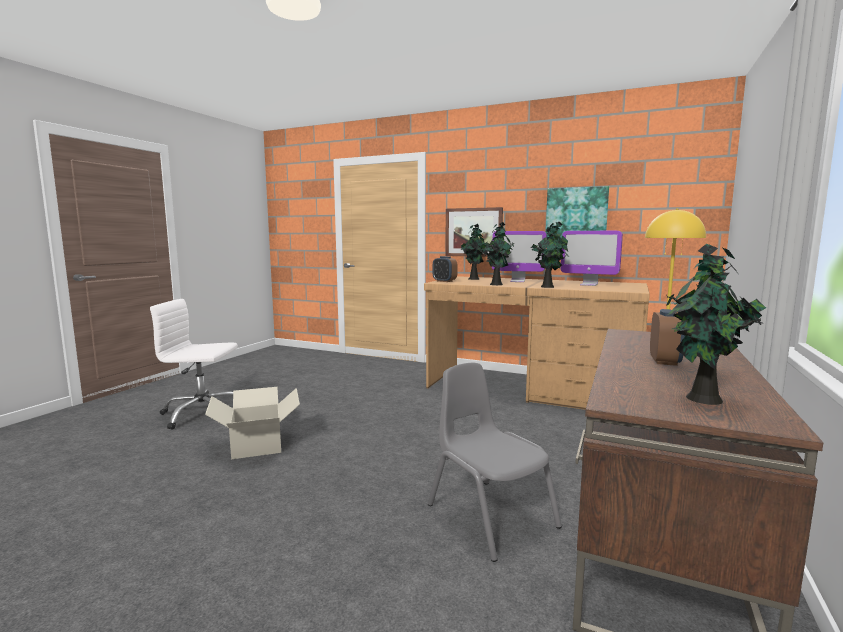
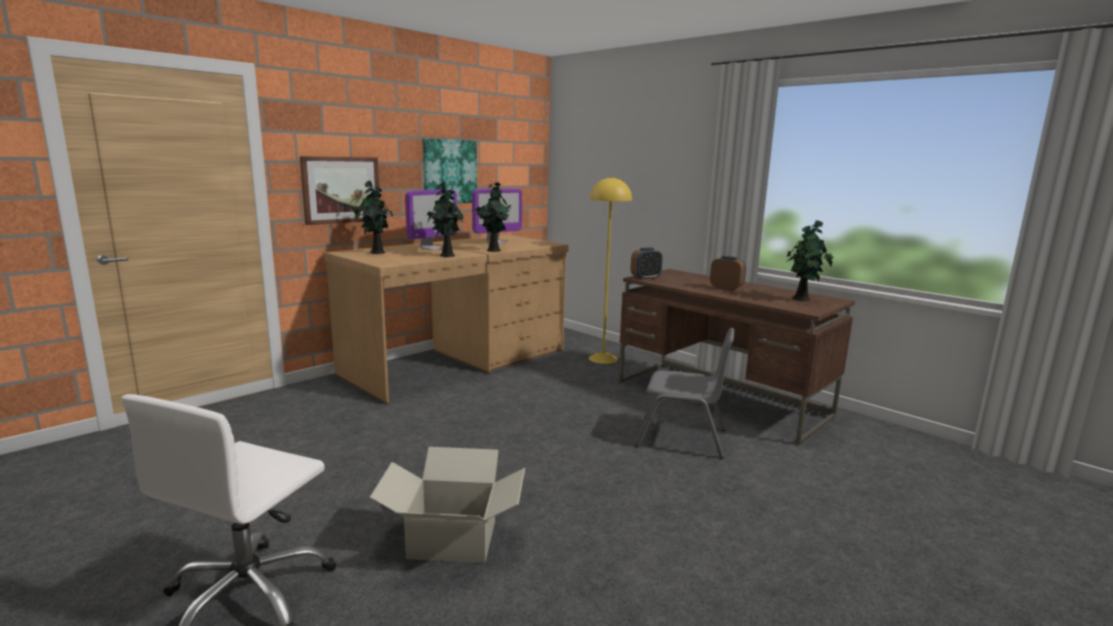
camera: 70 degrees left, 5 degrees up
grey chair [428,363,562,562] -> grey chair turned 150 degrees counterclockwise [635,328,734,459]
alarm clock [433,256,458,282] -> alarm clock moved to [631,248,663,280]

